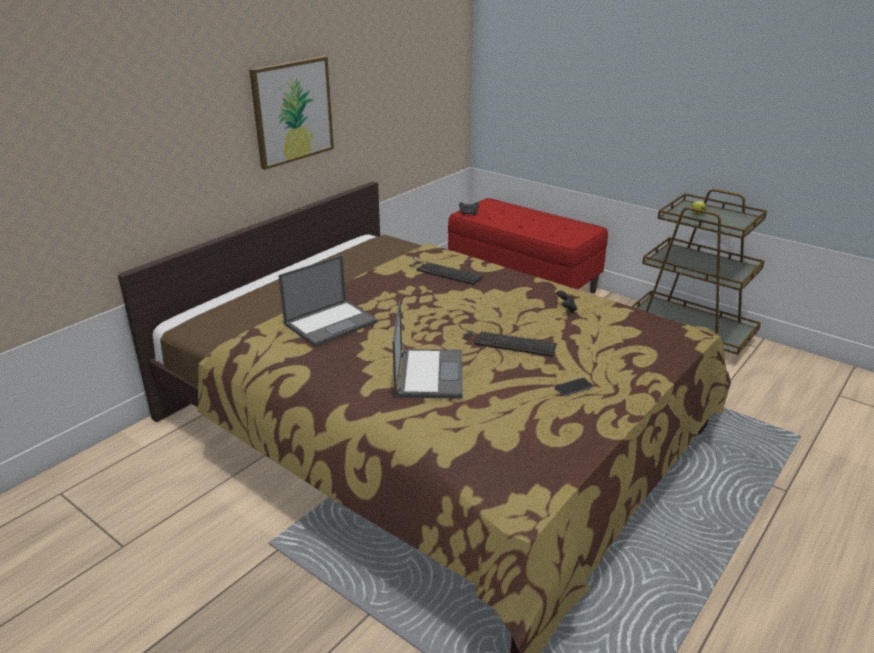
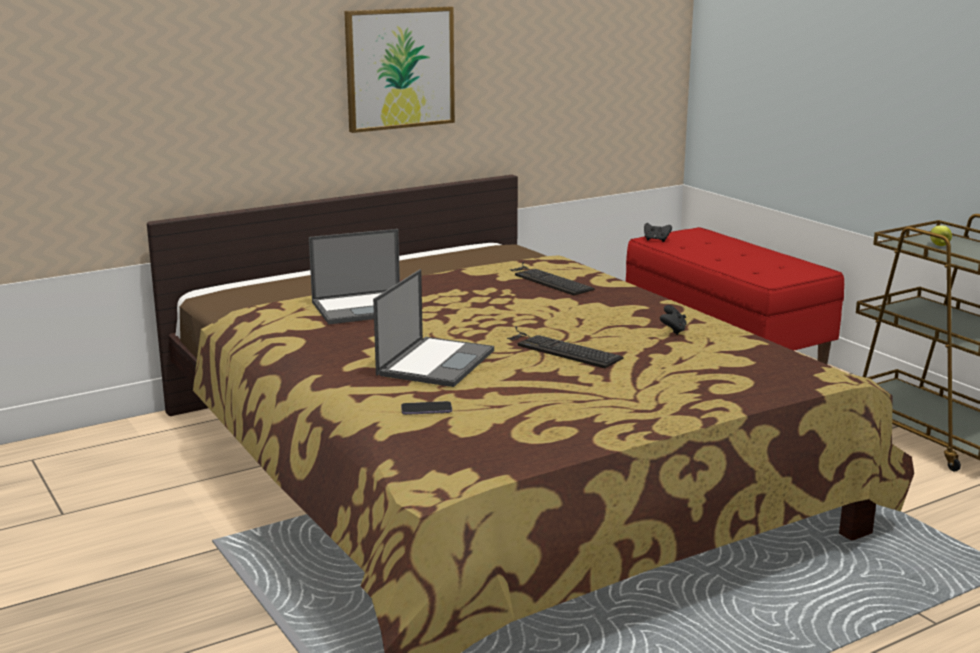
camera: 20 degrees right, 10 degrees down
phone [555,378,593,396] -> phone moved to [401,401,452,415]

